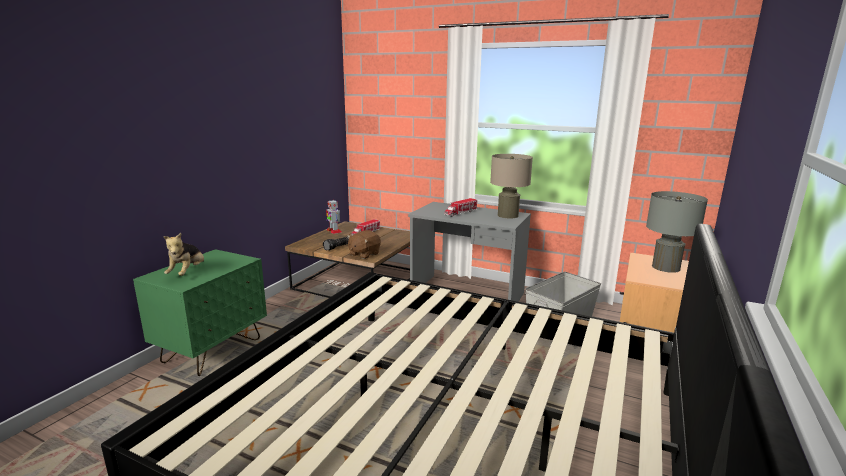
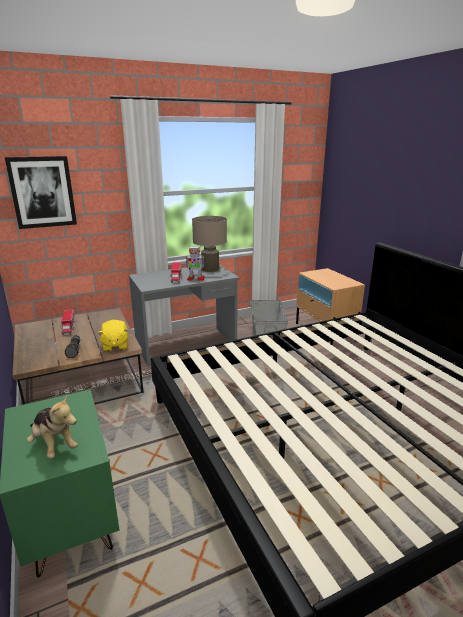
camera: 50 degrees left, 5 degrees up
toy robot [326,200,341,234] -> toy robot moved to [186,246,205,281]
brown plush toy [347,230,381,259] -> yellow plush toy [98,320,128,352]
grey table lamp [646,191,708,273] -> none
none -> picture [5,156,77,229]

